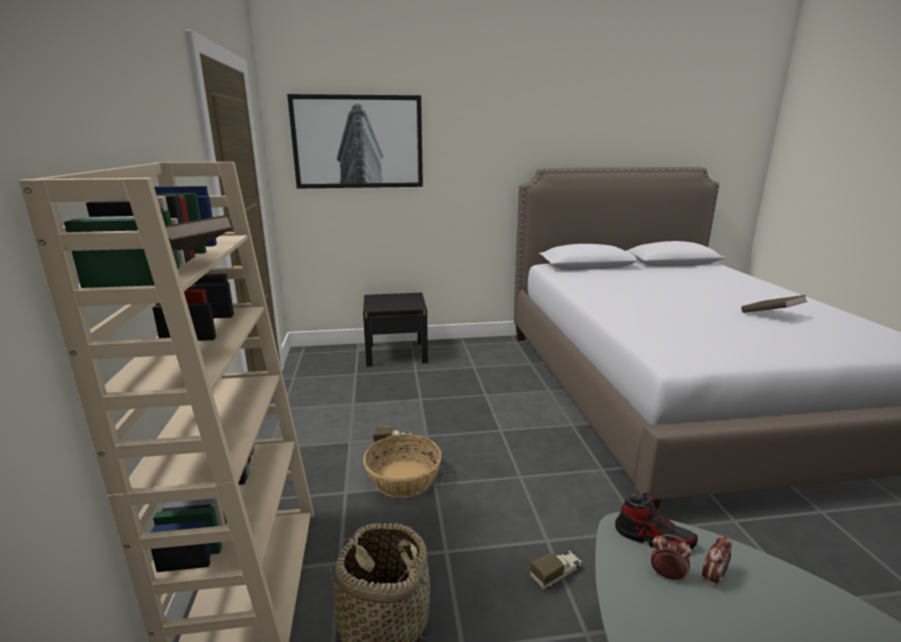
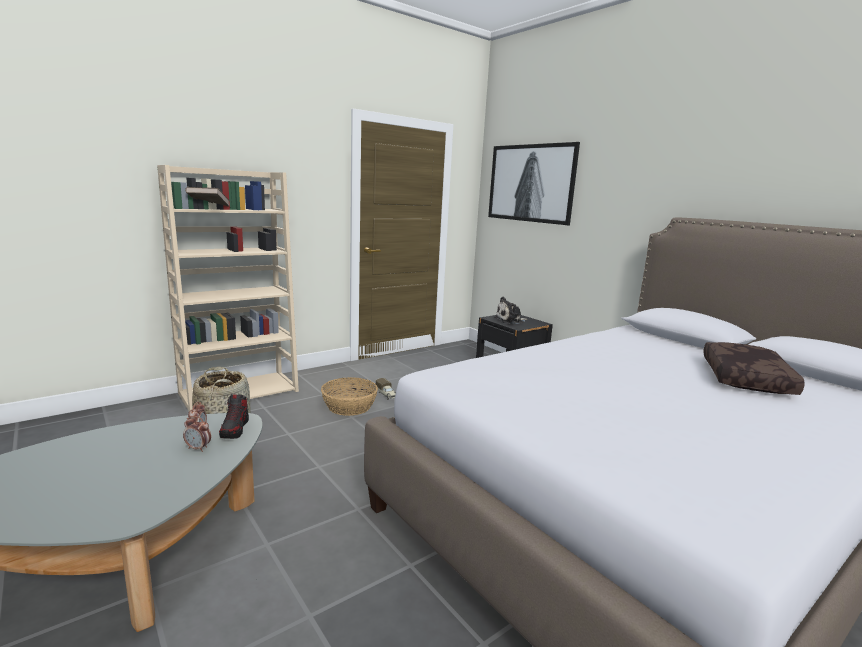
camera: 60 degrees right, 5 degrees down
toy truck [530,551,582,589] -> none
brown book [741,295,808,313] -> none
none -> plush toy [494,297,528,324]
none -> brown pillow [703,342,805,395]

